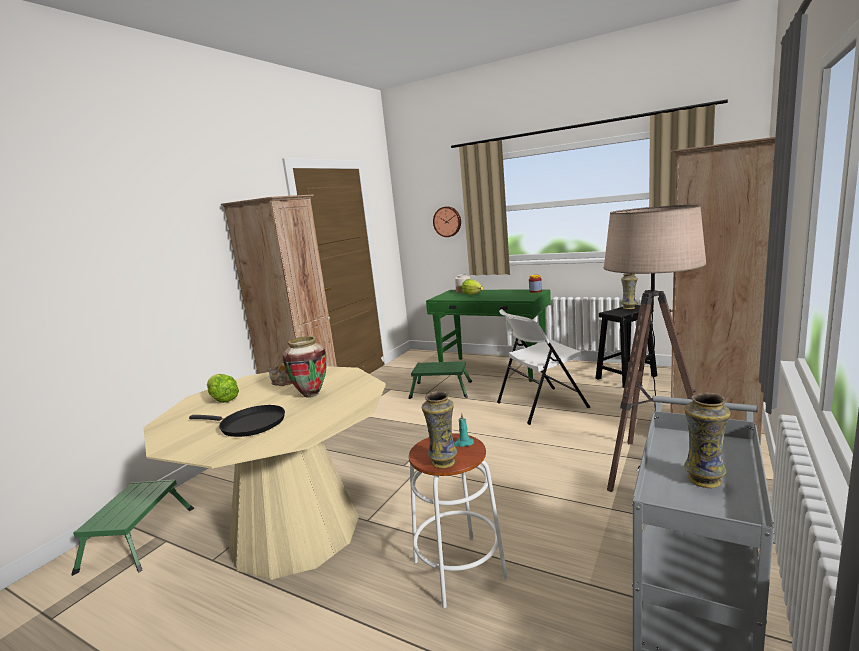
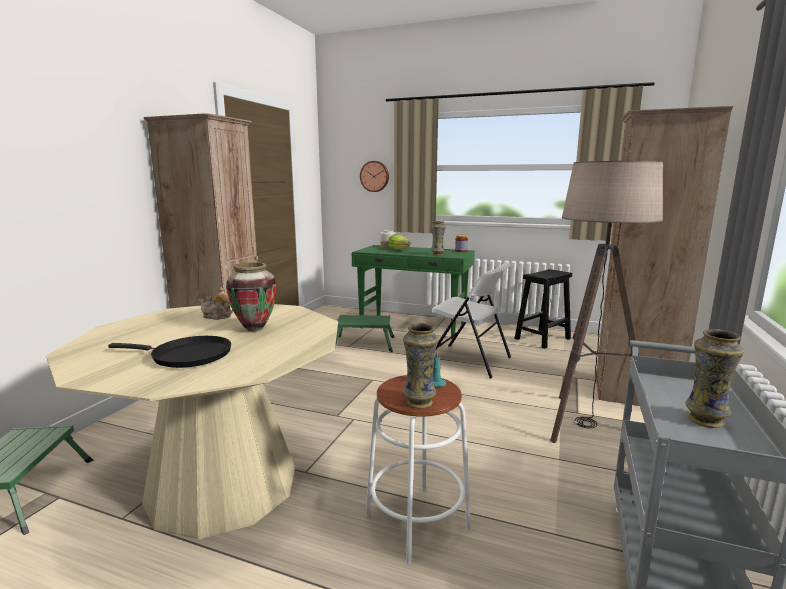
camera: 10 degrees left, 0 degrees up
lettuce [207,374,239,403] -> none
white chair [497,309,590,425] -> white chair turned 120 degrees counterclockwise [432,262,511,379]
vase [621,273,638,309] -> vase moved to [431,221,446,256]

